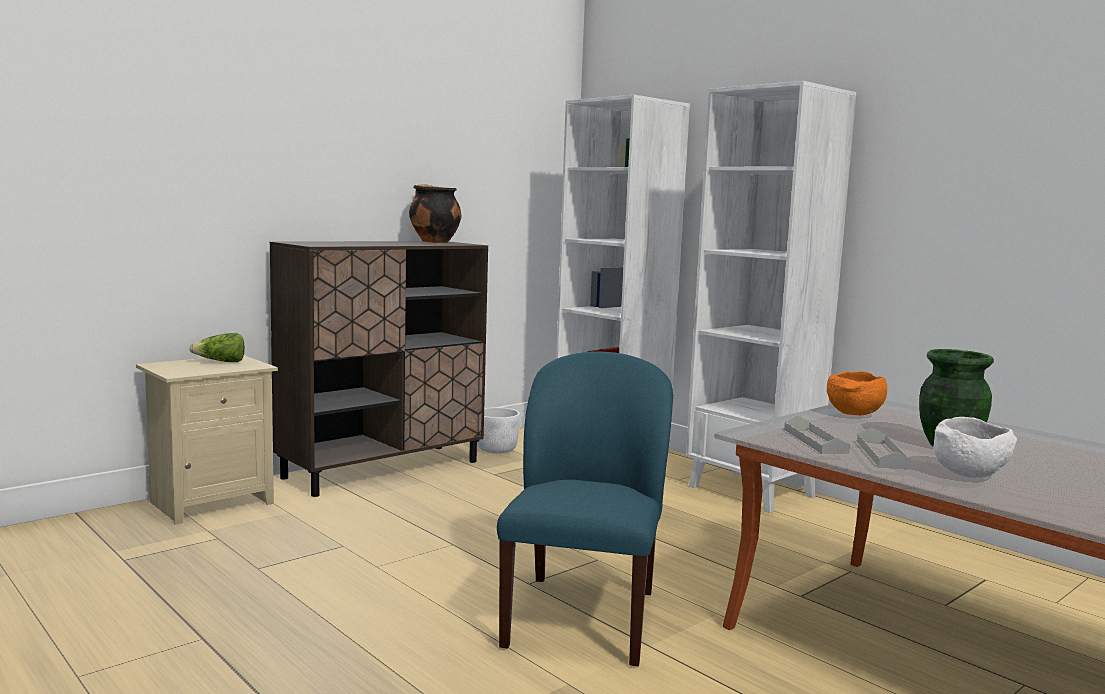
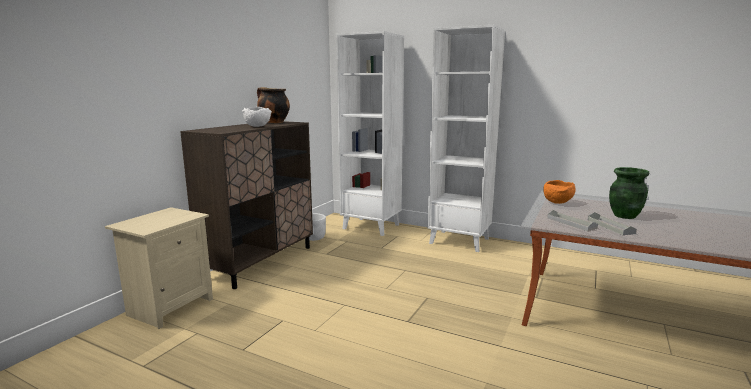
camera: 20 degrees left, 5 degrees up
lettuce [189,333,245,362] -> none
blue chair [497,351,673,666] -> none
white bowl [933,417,1017,478] -> white bowl moved to [242,107,272,127]

